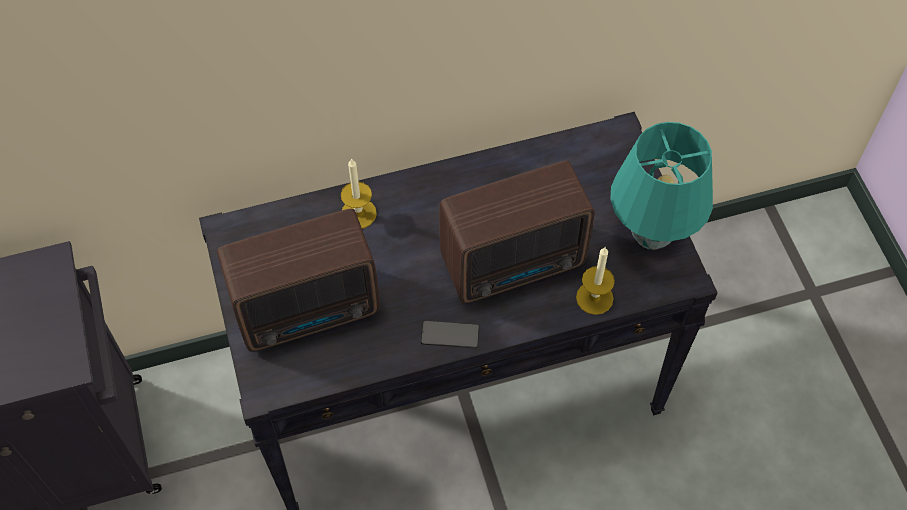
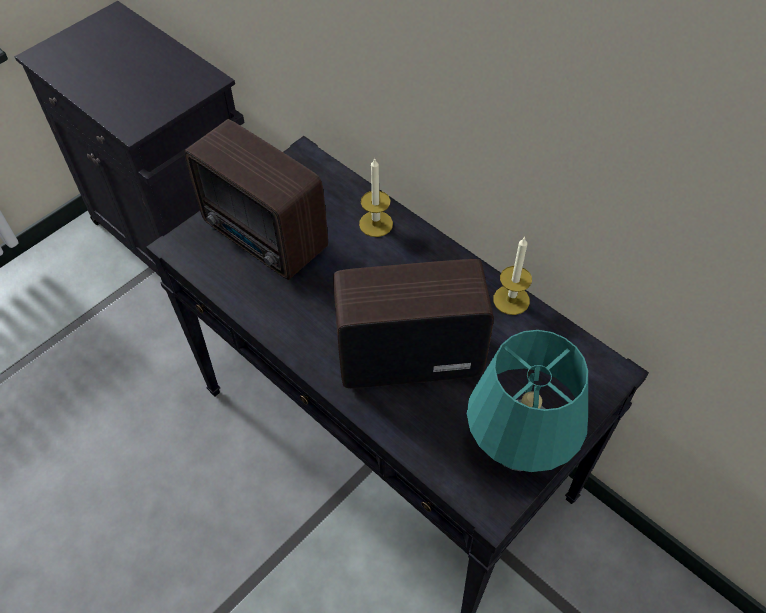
camera: 60 degrees right, 5 degrees down
phone [421,321,479,348] -> none
radio [439,161,595,304] -> radio turned 135 degrees clockwise [333,259,494,388]
candle [576,247,615,315] -> candle moved to [494,237,532,315]

